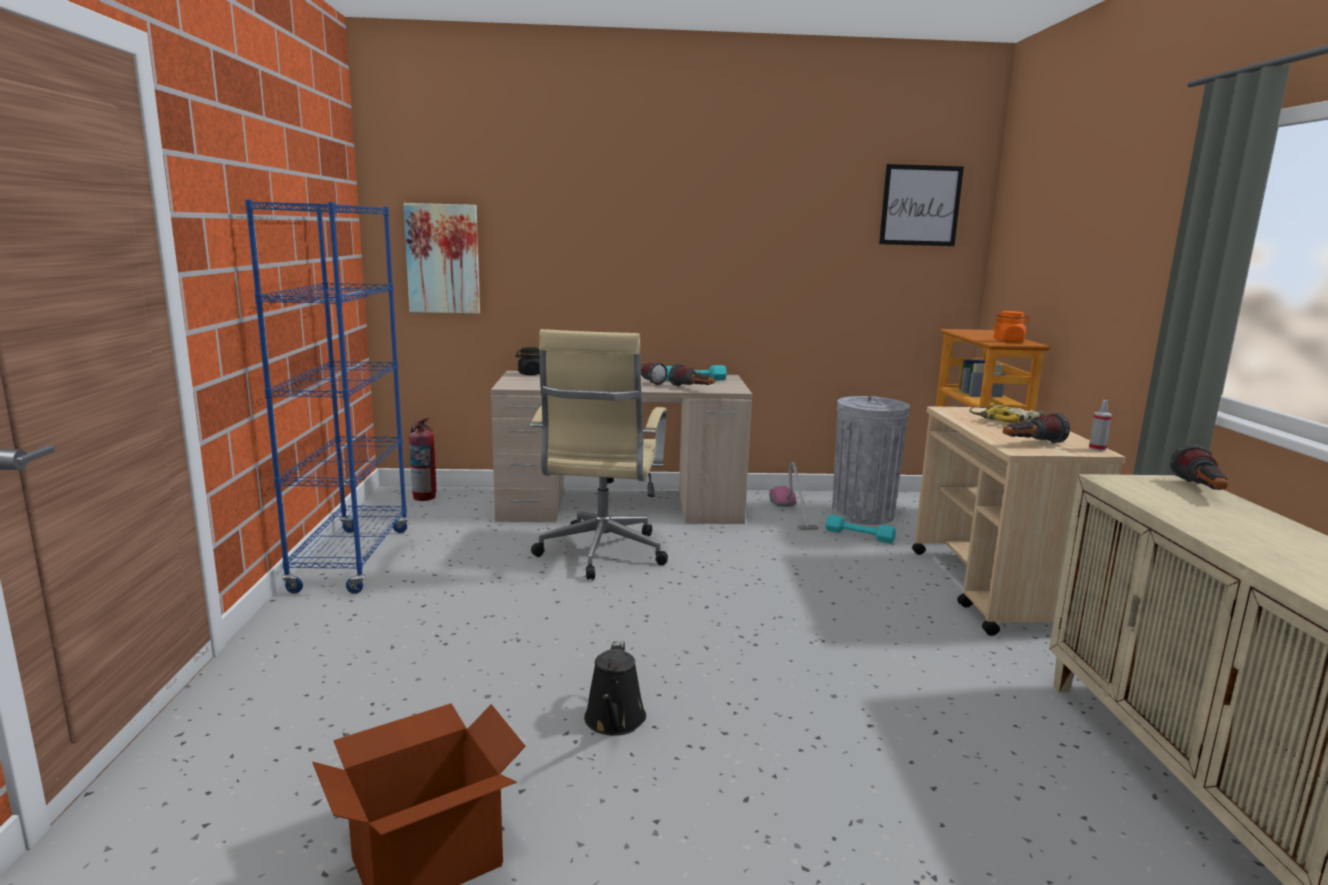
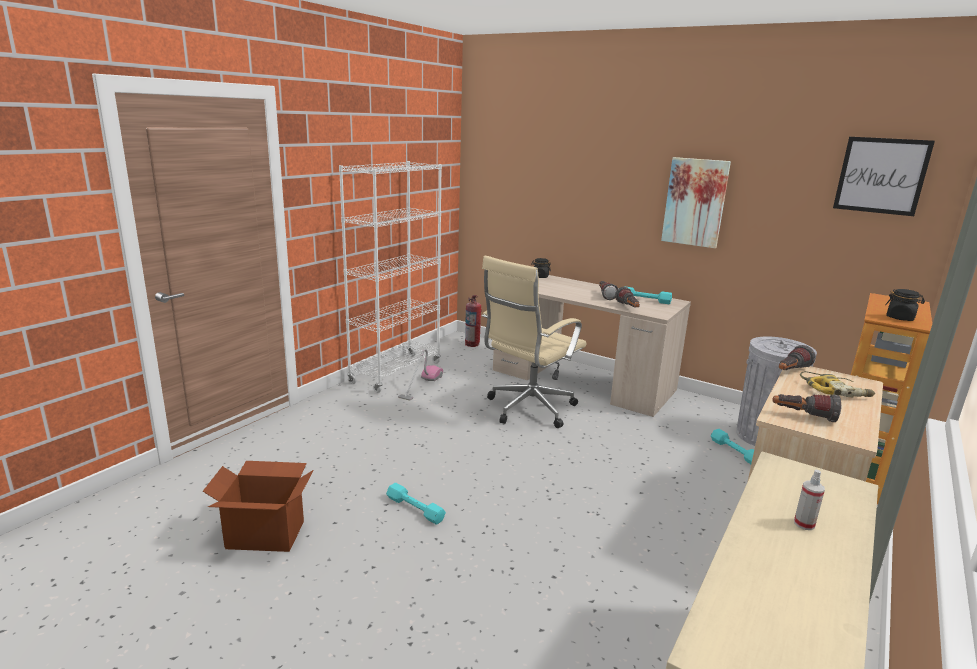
camera: 35 degrees right, 5 degrees up
blue bookcase [245,200,409,594] -> white bookcase [339,161,442,393]
picture [403,203,480,314] -> picture moved to [661,157,731,248]
black watering can [584,641,646,736] -> turquoise dumbbell [386,482,446,525]
vacuum cleaner [769,462,818,530] -> vacuum cleaner moved to [398,348,443,401]
orange jar [993,311,1030,343] -> black jar [885,289,925,321]
spray bottle [1089,400,1112,451] -> spray bottle moved to [794,470,825,530]
flashlight [1170,444,1228,490] -> flashlight moved to [779,345,816,370]

